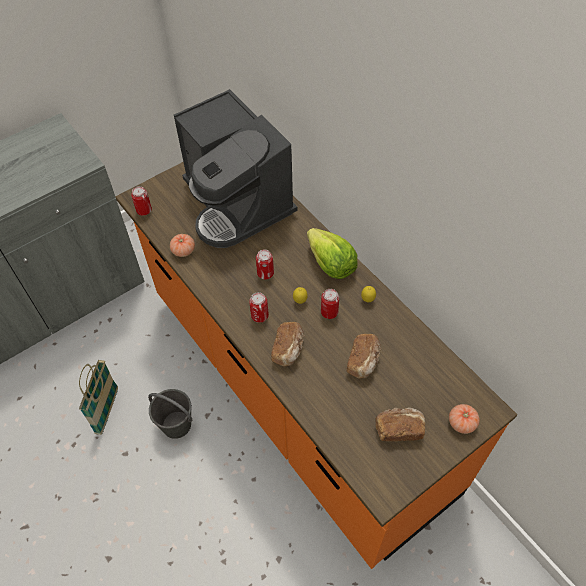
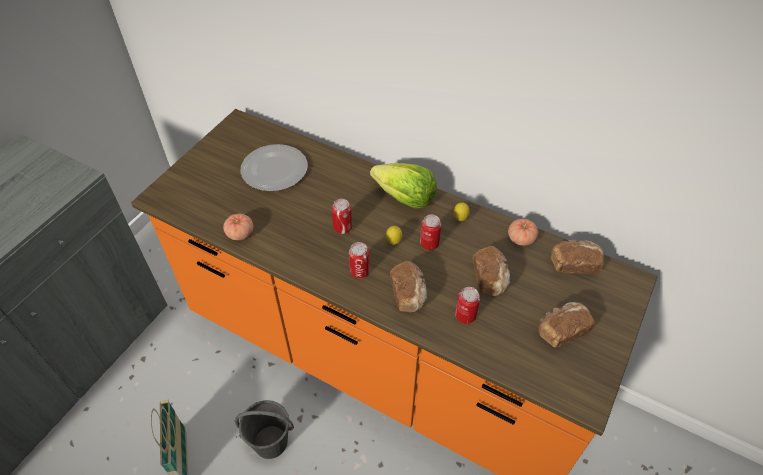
camera: 25 degrees left, 5 degrees down
can [131,186,152,216] -> can moved to [455,287,480,324]
coffee machine [174,89,298,248] -> plate [240,144,308,191]
tomato [449,404,480,434] -> tomato moved to [508,219,538,246]
none -> bread [551,239,604,274]

